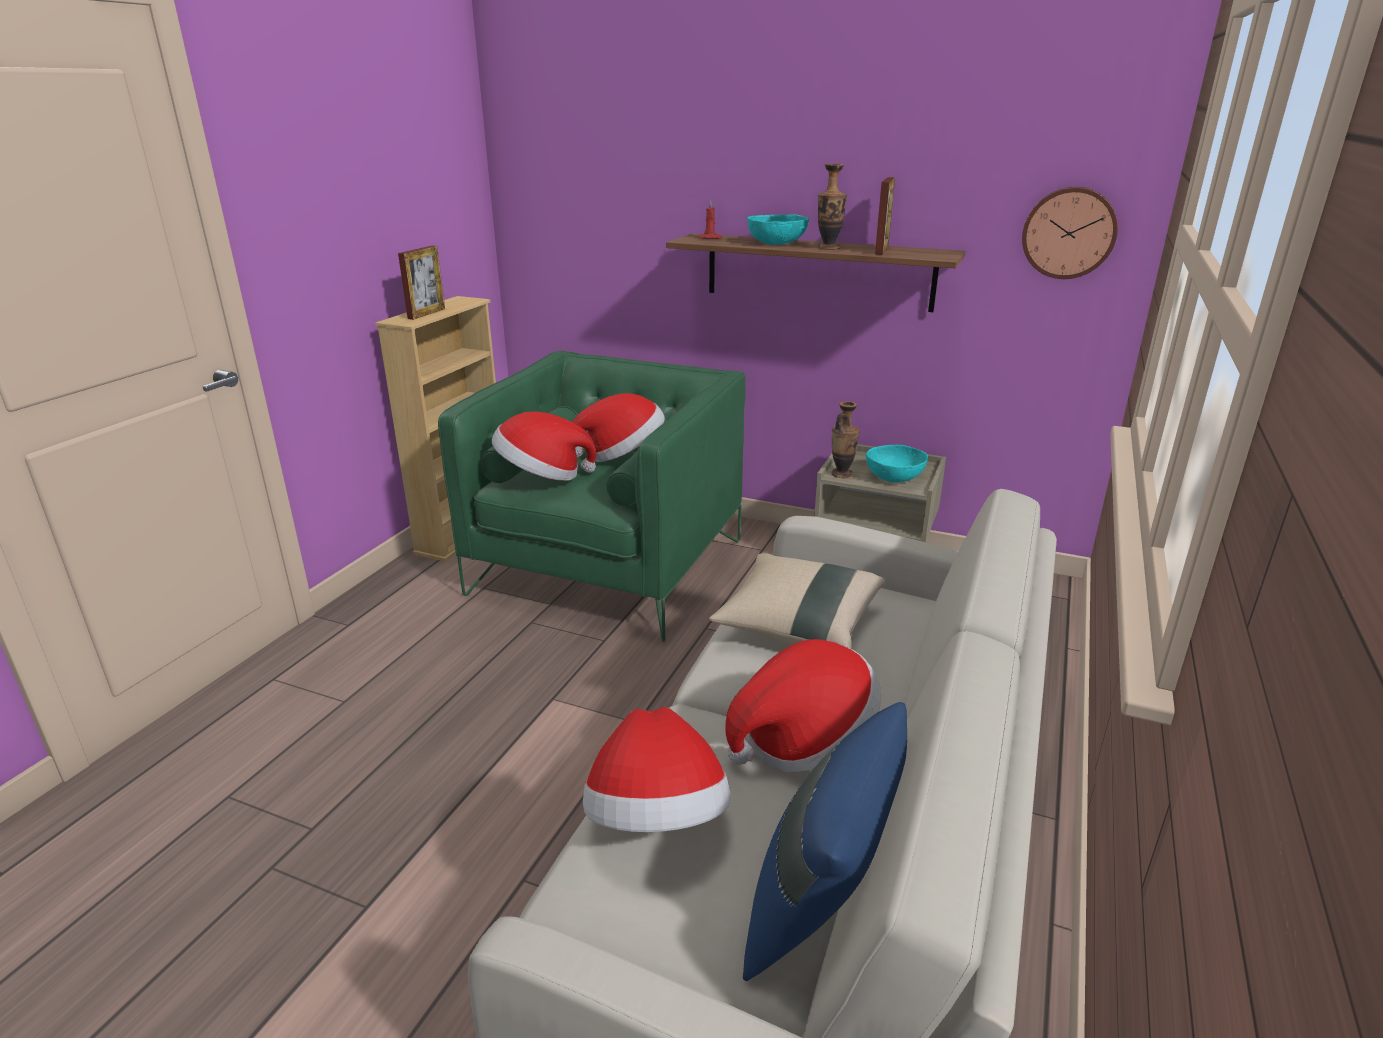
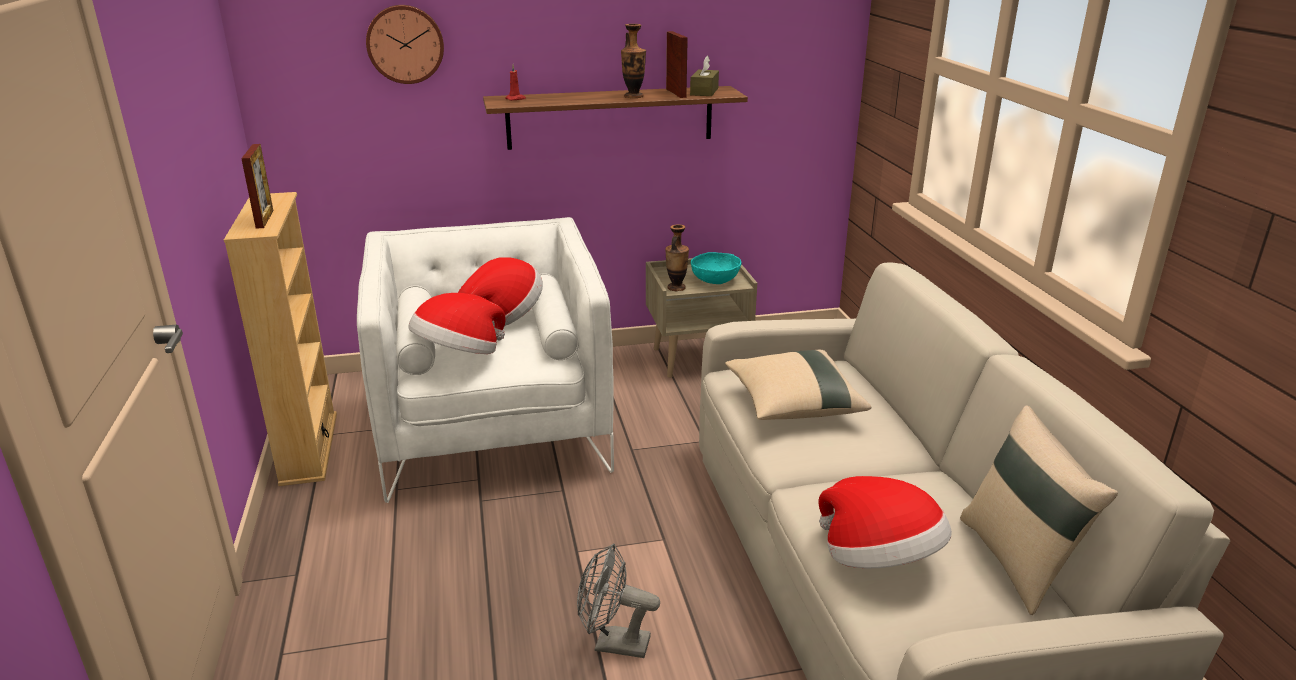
camera: 35 degrees left, 0 degrees up
green armchair [438,351,745,642] -> white armchair [357,217,614,503]
hat [725,639,881,772] -> none
blue pillow [743,702,907,981] -> beige pillow [960,405,1118,615]
turquoise bowl [747,214,809,245] -> none
wall clock [1022,187,1118,279] -> wall clock moved to [366,5,444,84]
none -> grey fan [577,544,660,658]
none -> brown tissue box [690,56,719,96]

